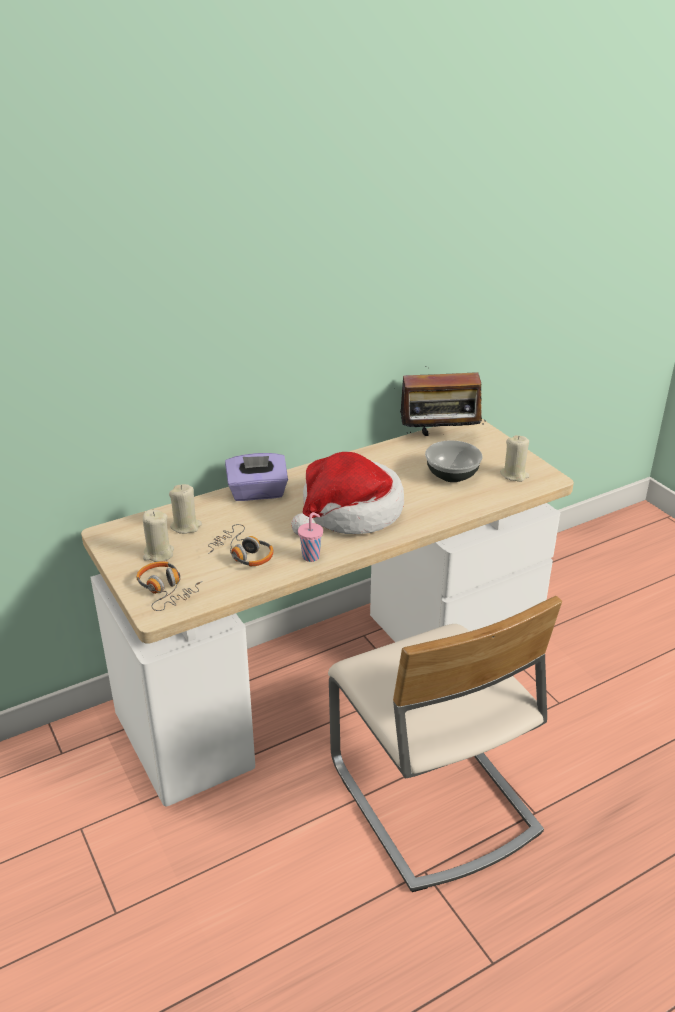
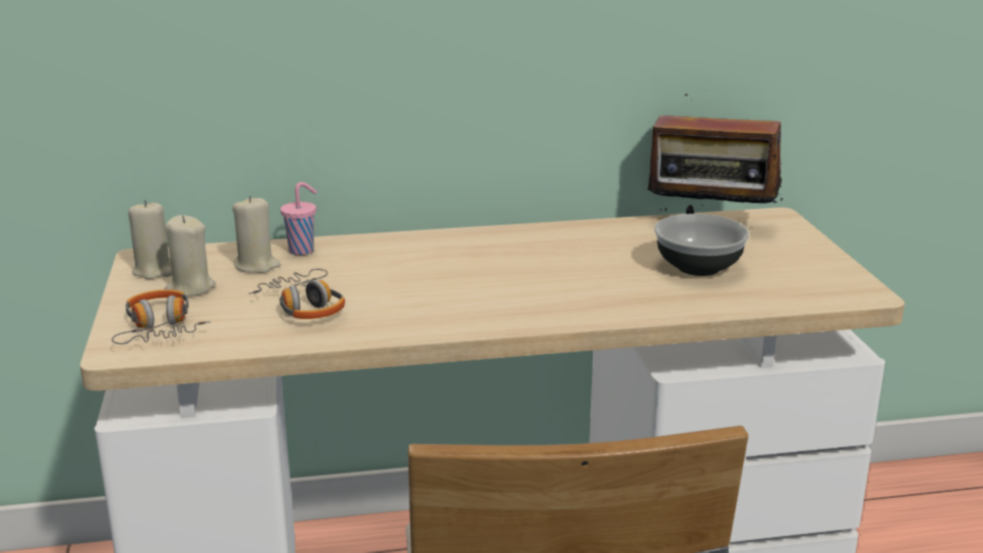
camera: 20 degrees right, 10 degrees down
purple tissue box [225,453,288,501] -> none
hat [291,452,404,536] -> none
pink cup [298,512,323,562] -> pink cup moved to [280,182,317,255]
beige candle [500,435,530,482] -> beige candle moved to [128,200,172,279]

